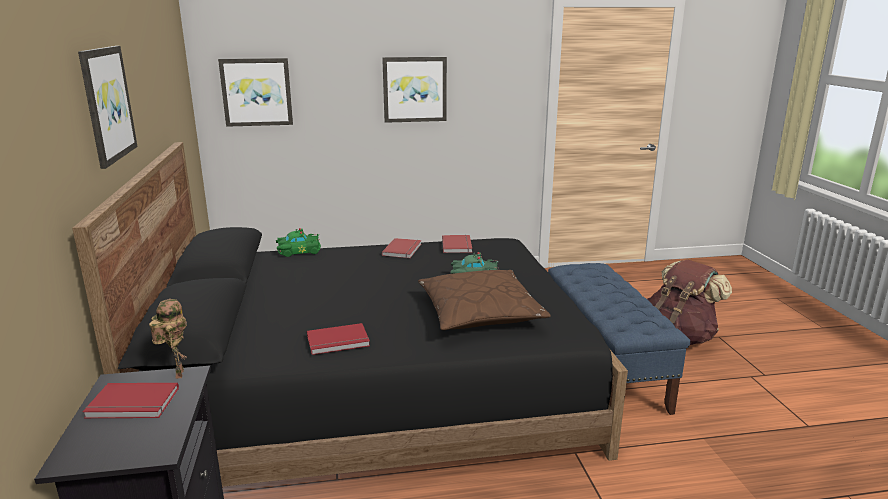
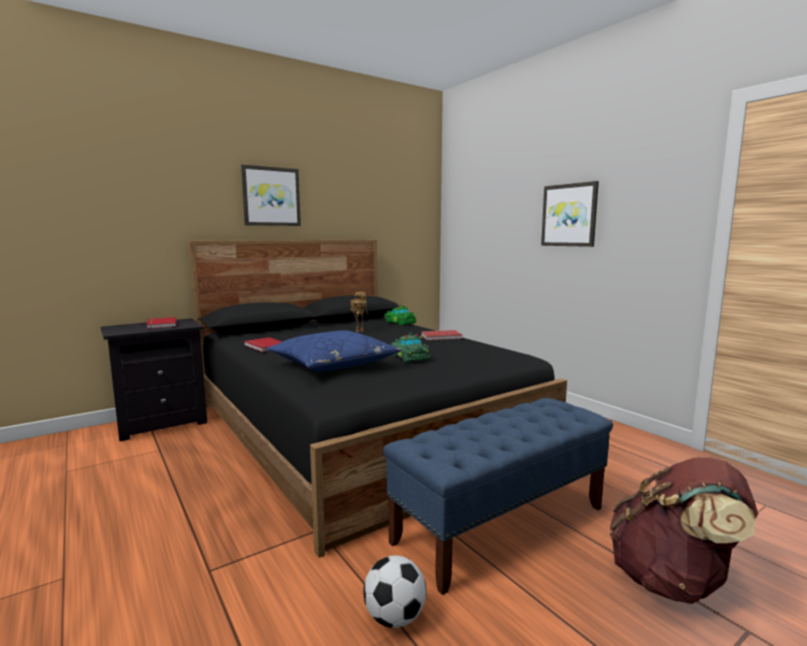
camera: 65 degrees right, 10 degrees down
toy robot [149,299,187,379] -> toy robot moved to [350,292,369,332]
picture [218,58,293,127] -> none
brown pillow [418,270,551,330] -> blue pillow [267,330,402,372]
red book [442,235,472,253] -> none
none -> football [364,555,426,628]

